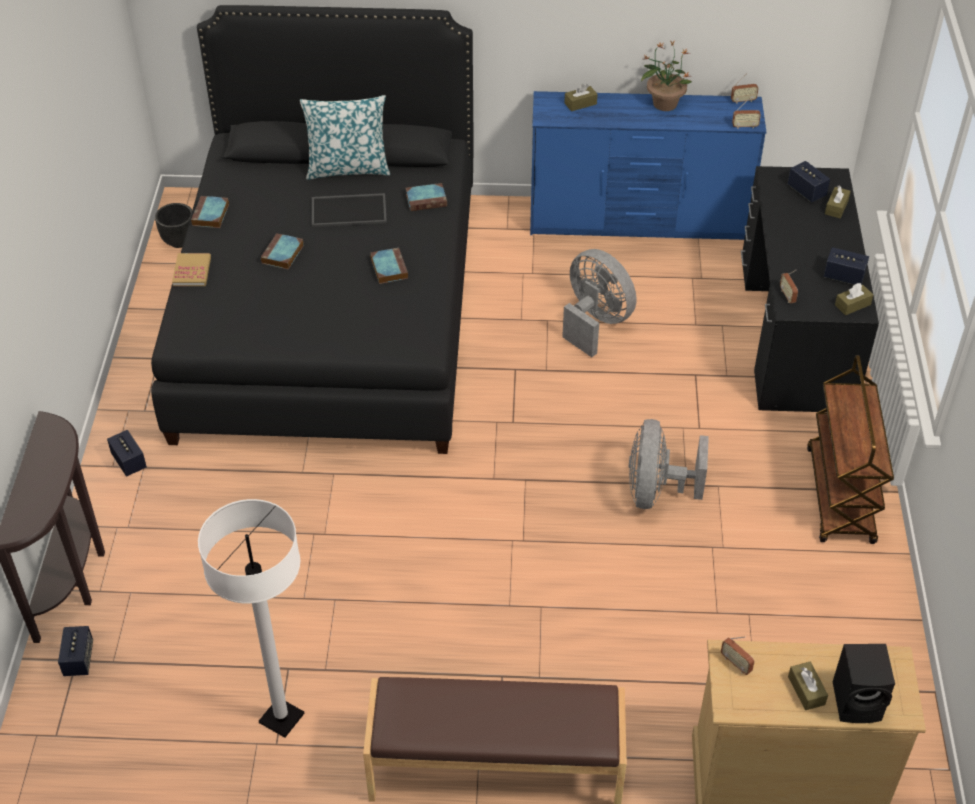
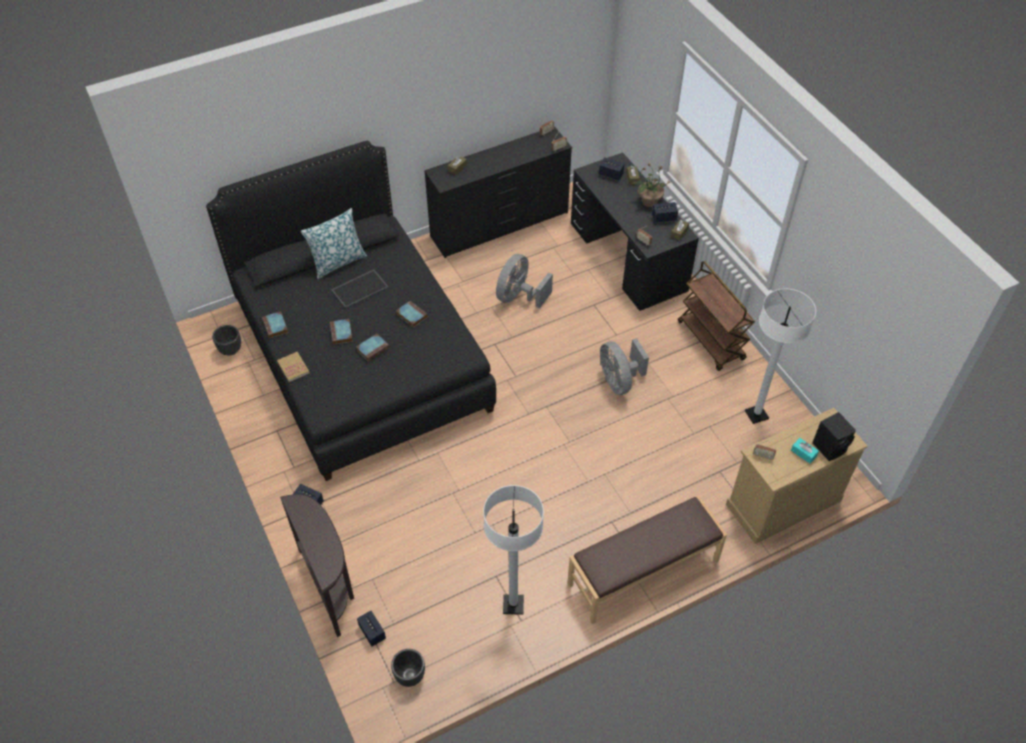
camera: 30 degrees left, 5 degrees up
book [406,183,447,211] -> book moved to [356,334,389,361]
blue dresser [530,91,766,240] -> black dresser [424,126,572,258]
grey fan [562,249,636,357] -> grey fan turned 75 degrees counterclockwise [496,254,553,308]
potted plant [641,41,692,111] -> potted plant moved to [632,163,670,207]
brown tissue box [788,662,828,710] -> turquoise tissue box [791,438,819,463]
none -> black planter [391,649,425,687]
none -> white floor lamp [745,289,816,424]

